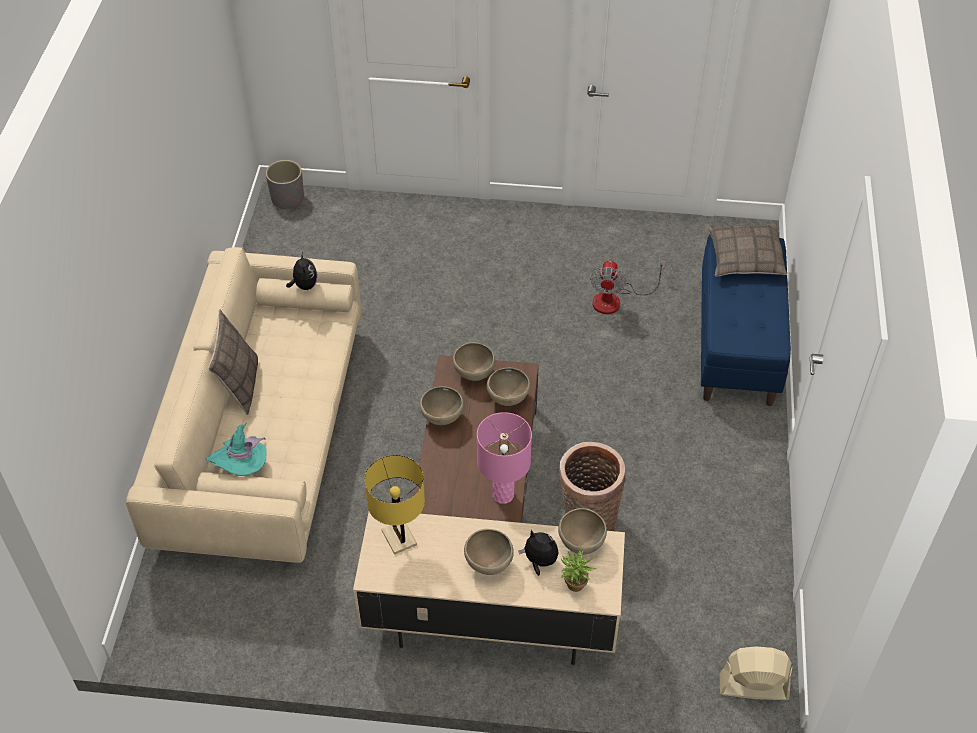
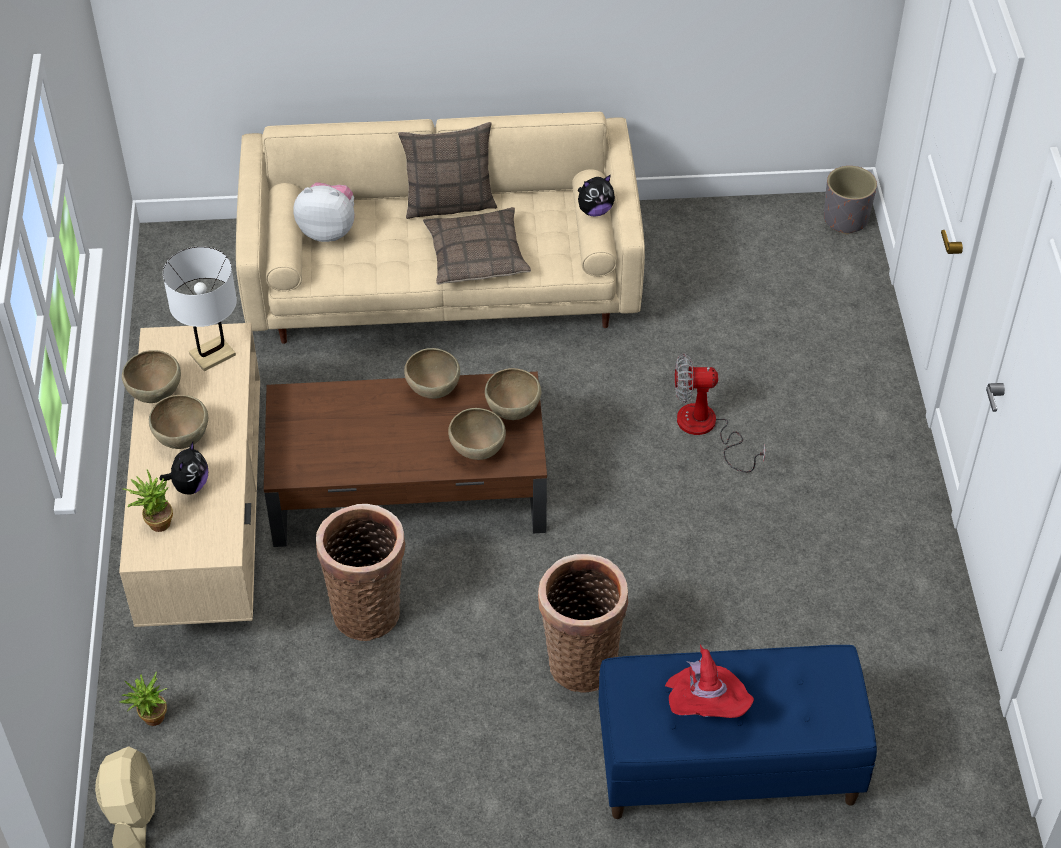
camera: 80 degrees right, 0 degrees up
turquoise hat [205,423,267,476] -> plush toy [293,182,354,242]
yellow table lamp [364,455,425,554] -> white table lamp [163,246,237,371]
pink table lamp [477,412,532,504] -> none
brown bowl [558,508,607,554] -> brown bowl moved to [122,350,181,403]
fan [590,260,666,314] -> fan moved to [675,353,765,473]
pillow [707,223,787,277] -> pillow moved to [423,207,531,285]
none -> potted plant [119,672,168,726]
none -> basket [538,554,628,693]
none -> red hat [665,645,754,718]

